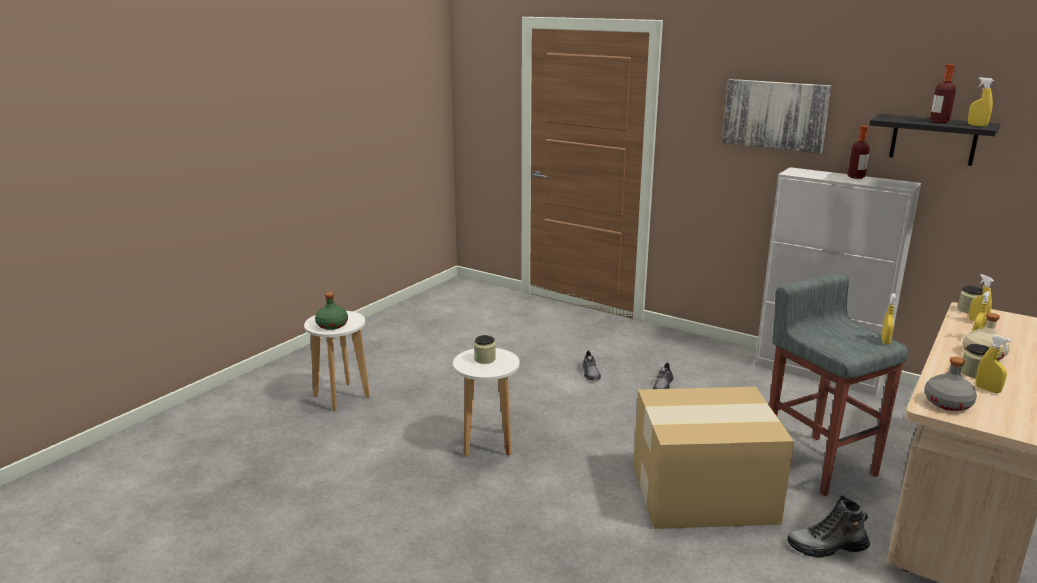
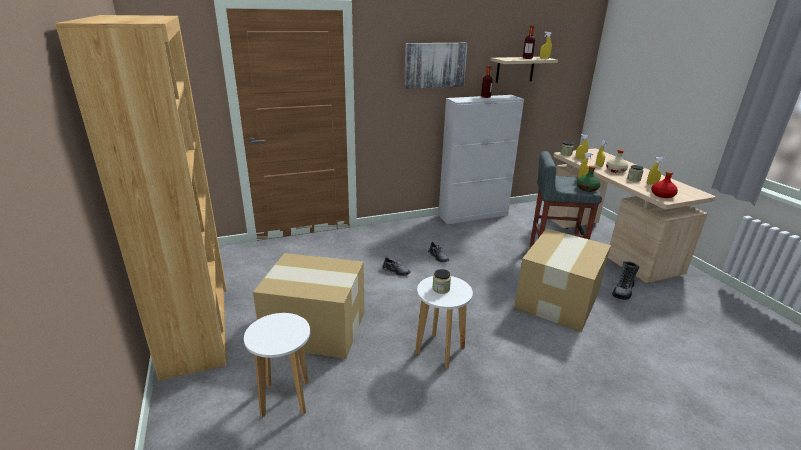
camera: 55 degrees left, 5 degrees up
green bottle [315,292,348,330] -> green bottle moved to [577,166,600,192]
black shelf [869,114,1000,166] -> beige shelf [490,57,558,83]
grey bottle [924,357,977,411] -> red bottle [651,171,678,198]
none -> brown bookcase [55,15,227,381]
none -> cardboard box [253,253,365,359]

